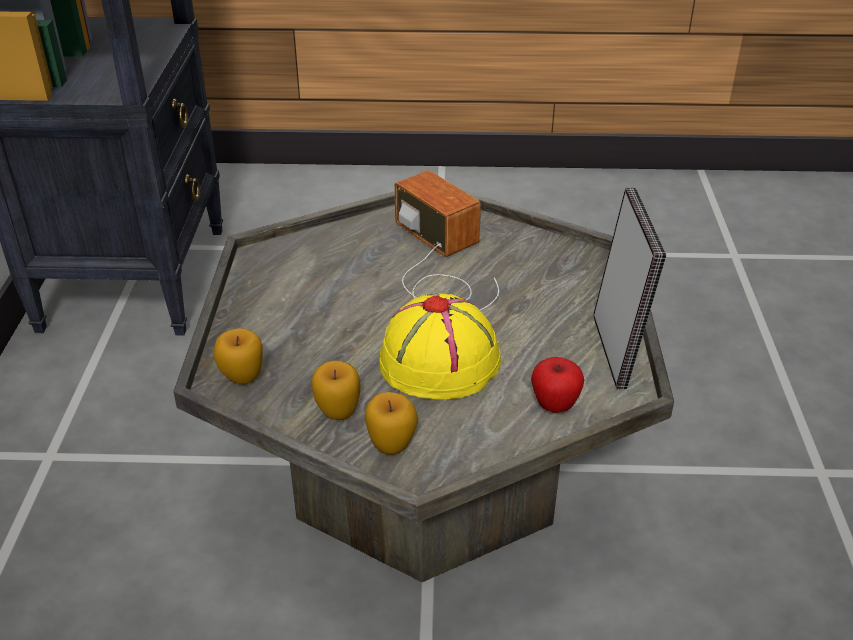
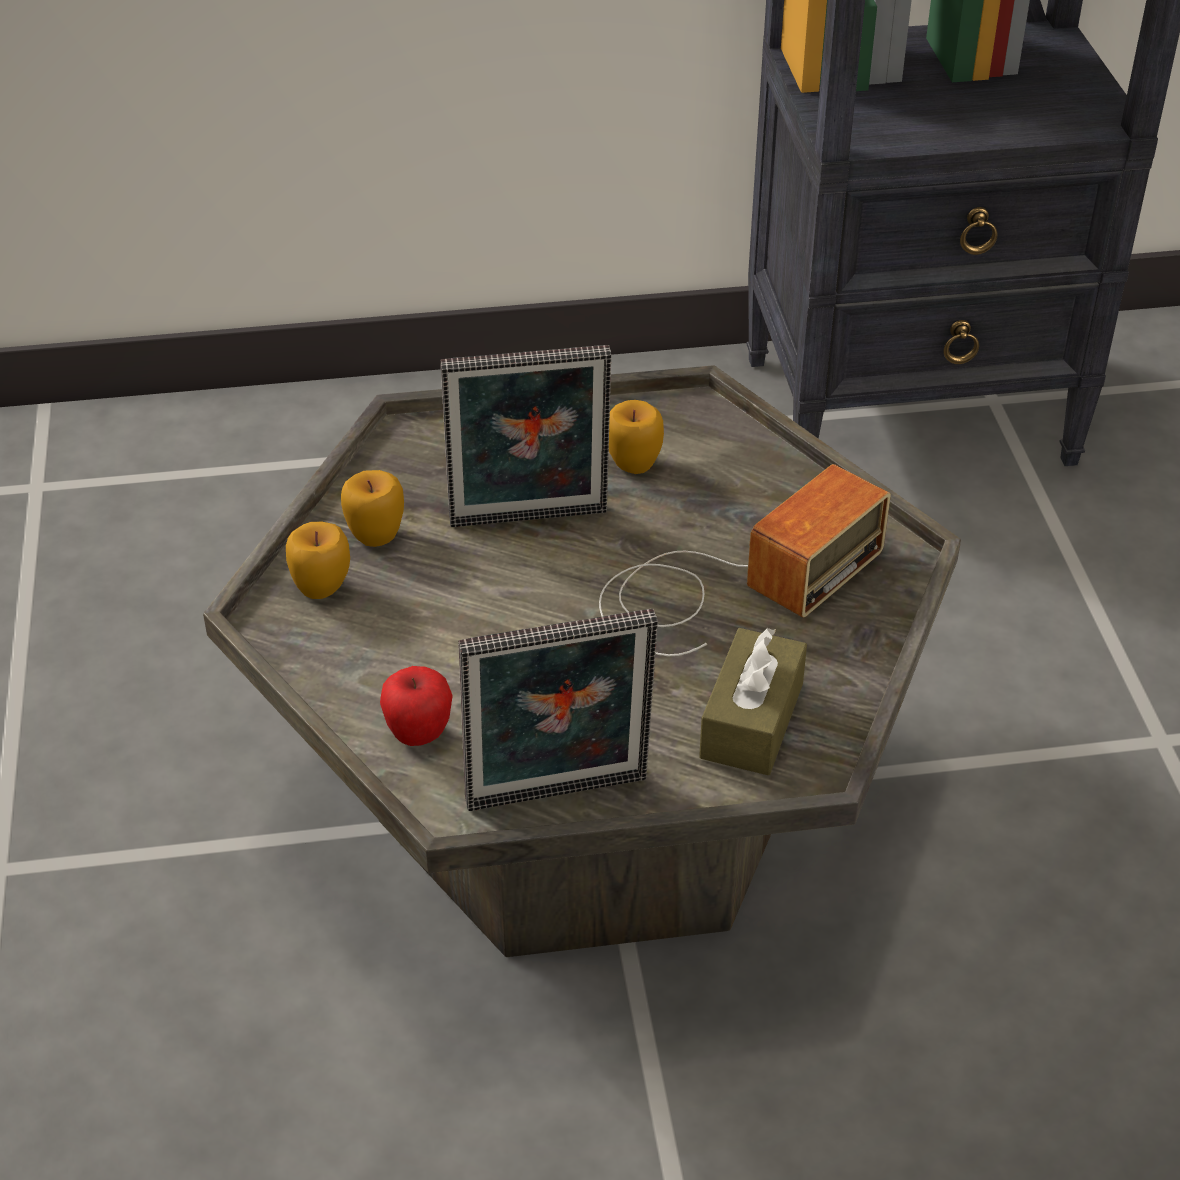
camera: 80 degrees right, 5 degrees up
apple [214,328,263,384] -> apple moved to [609,400,664,474]
yellow hat [379,293,501,399] -> none
none -> picture frame [440,345,611,527]
none -> brown tissue box [699,628,807,775]

